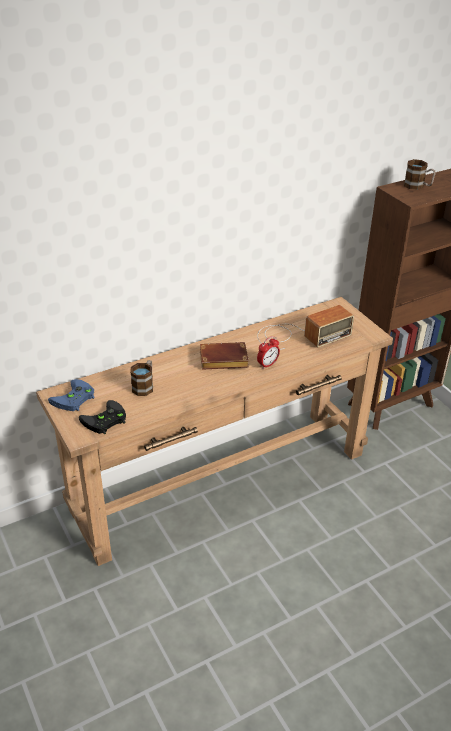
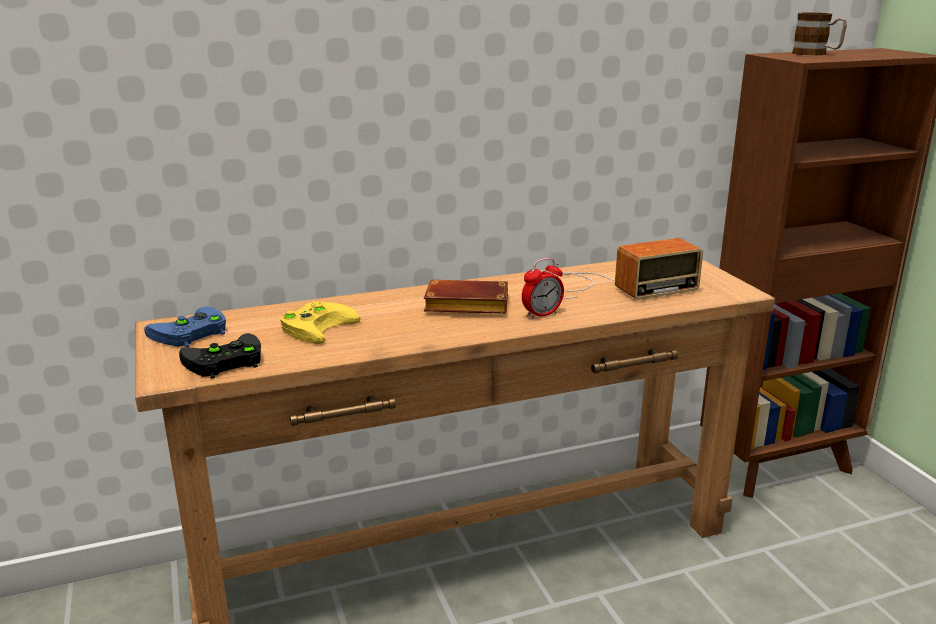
camera: 10 degrees right, 15 degrees down
mug [130,360,153,396] -> yellow game controller [280,301,361,344]

